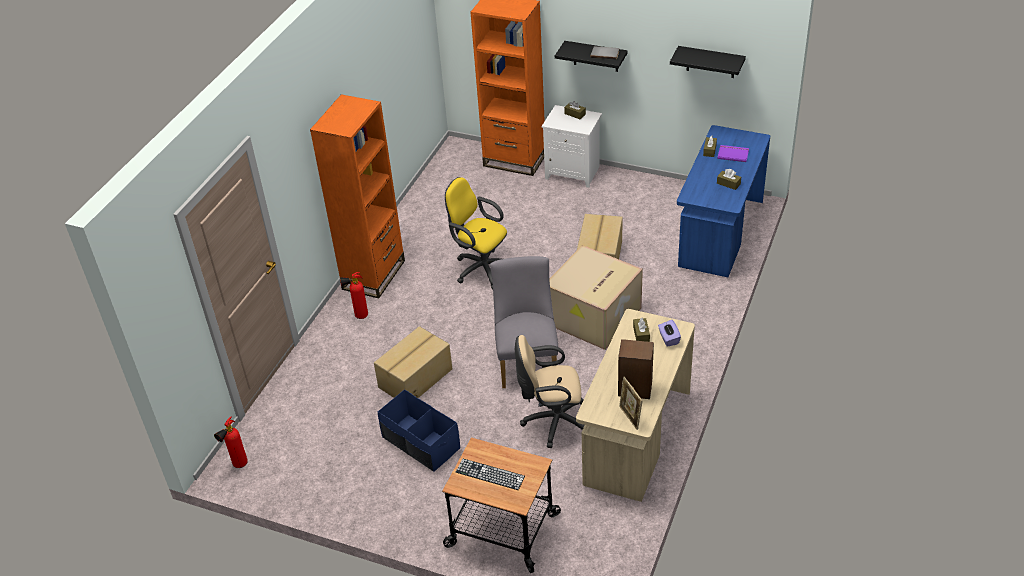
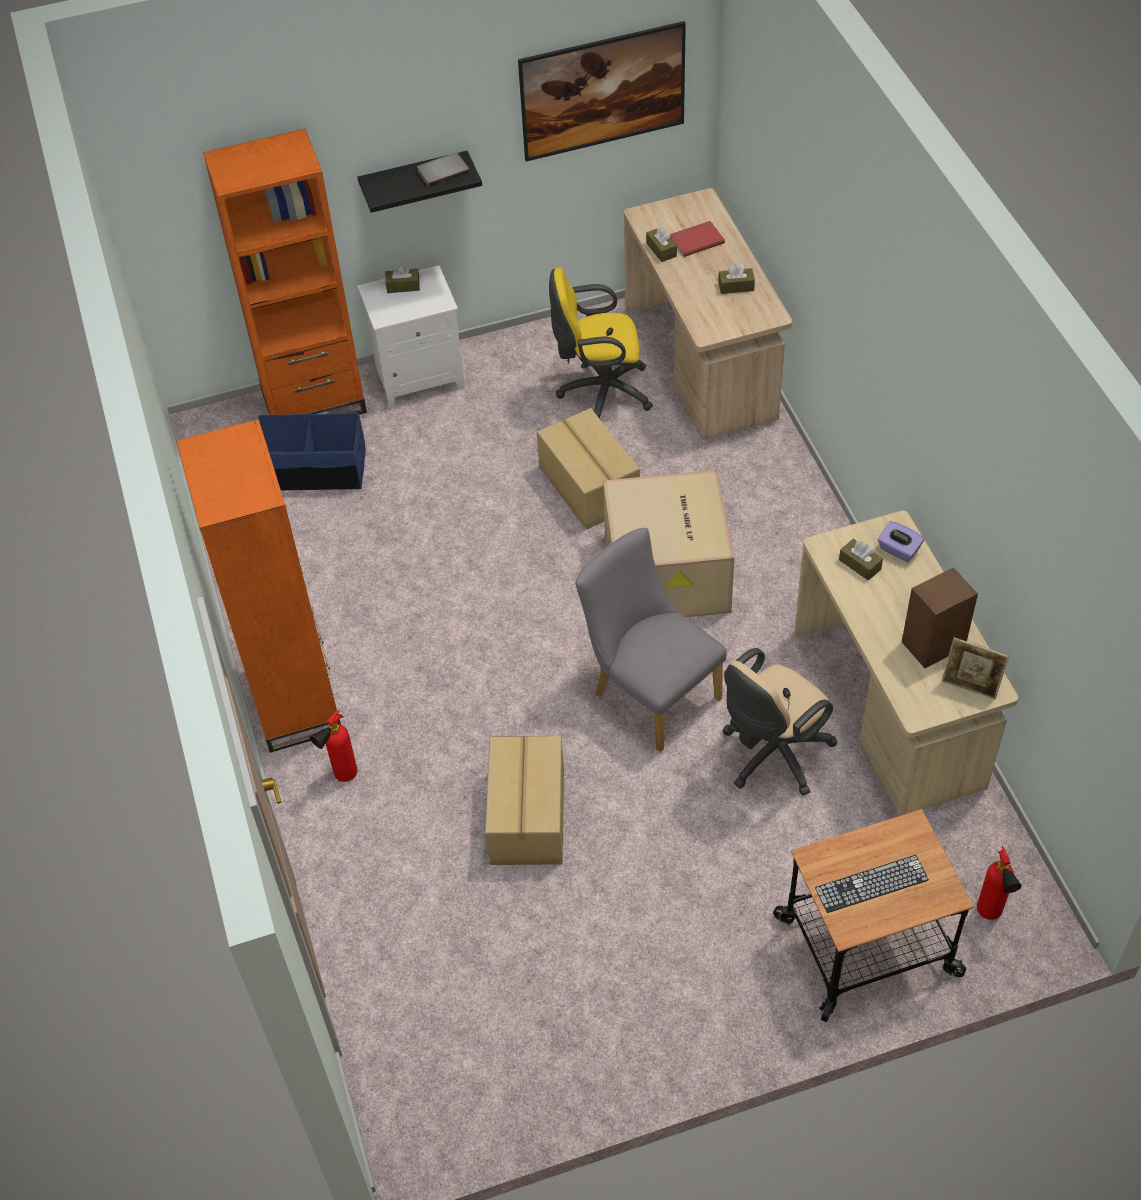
camera: 40 degrees left, 10 degrees up
fire extinguisher [214,416,248,468] -> fire extinguisher moved to [977,846,1022,920]
blue storage box [378,389,460,472] -> blue storage box moved to [258,413,366,490]
yellow office chair [445,177,507,290] -> yellow office chair moved to [549,268,653,420]
black shelf [670,46,746,78] -> picture [518,21,686,162]
blue desk [677,125,770,277] -> beige desk [624,188,792,440]
purple book [717,145,749,162] -> red book [670,221,725,257]

